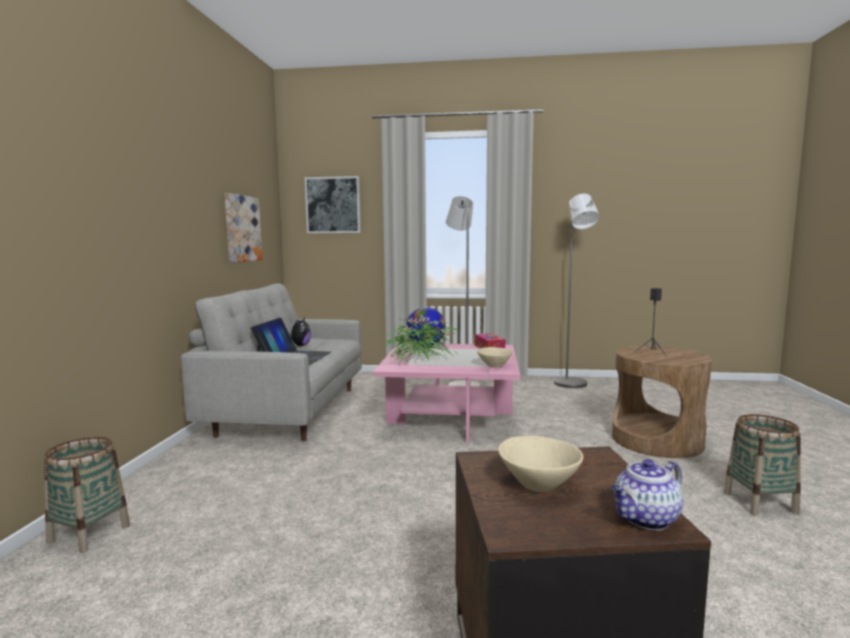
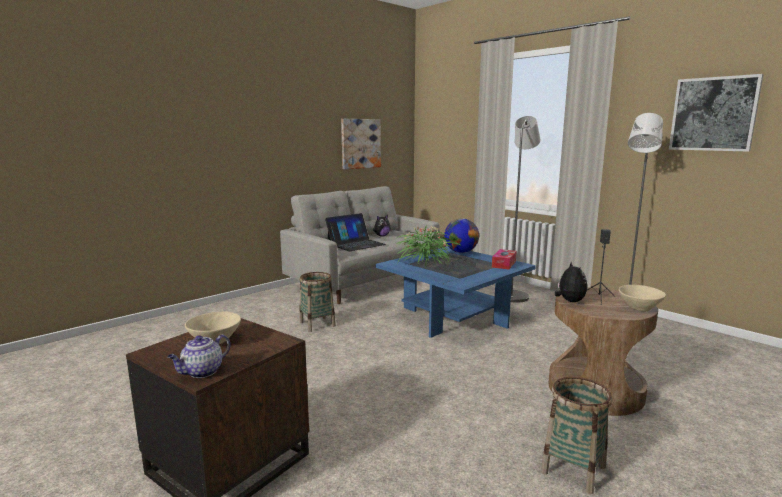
camera: 40 degrees right, 5 degrees up
basket [44,437,130,553] -> basket moved to [299,272,336,332]
picture [305,176,361,233] -> picture moved to [669,74,764,152]
pink coffee table [373,343,520,443] -> blue coffee table [376,246,536,338]
beige bowl [477,347,513,367] -> beige bowl moved to [619,285,666,312]
teapot [611,459,683,530] -> teapot turned 60 degrees counterclockwise [167,334,231,378]
none -> plush toy [555,261,587,302]

